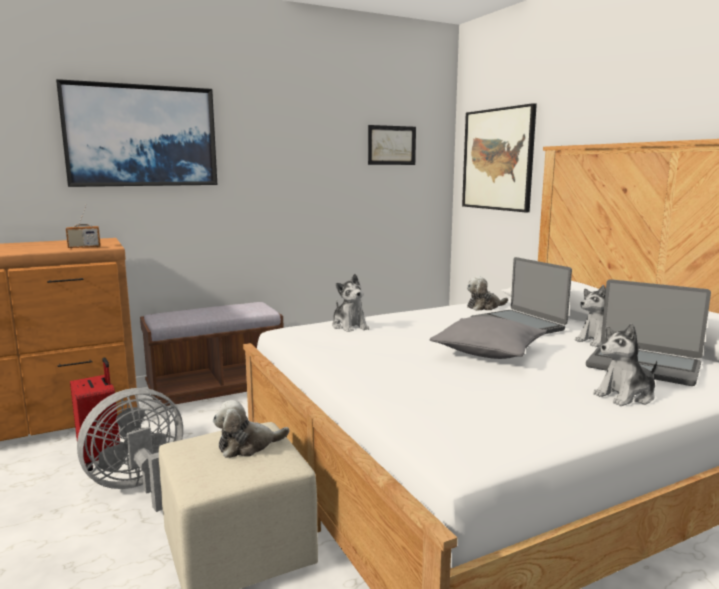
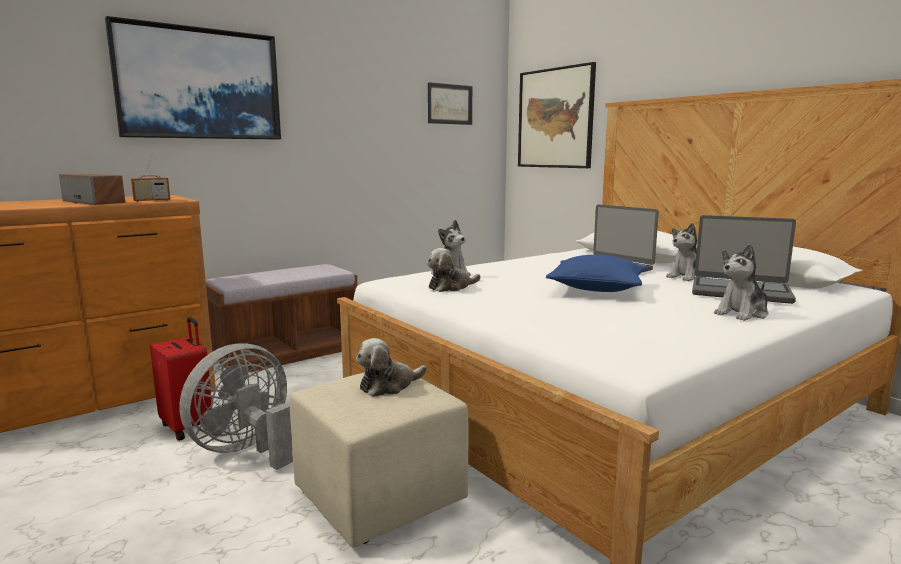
camera: 10 degrees left, 0 degrees up
grey pillow [430,316,547,359] -> blue pillow [546,255,647,292]
plush toy [467,276,508,311] -> plush toy moved to [427,248,481,292]
none -> speaker [59,174,125,205]

